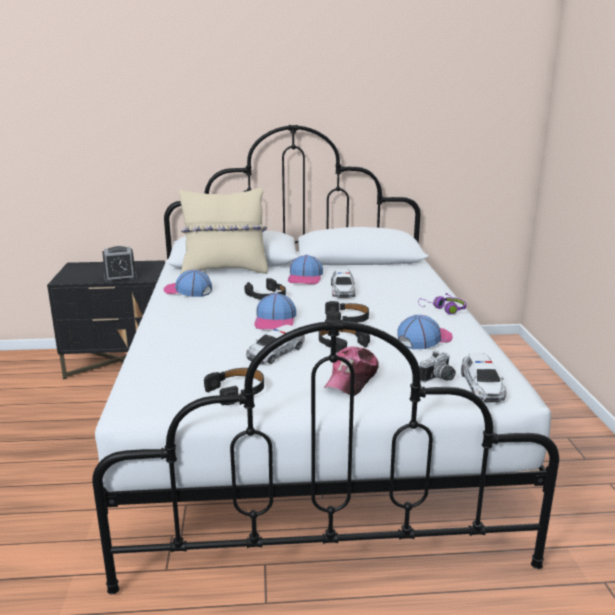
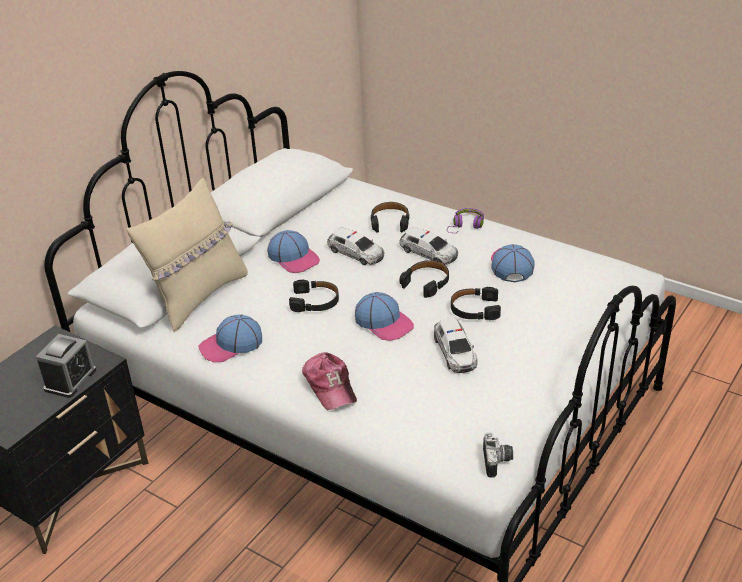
camera: 50 degrees left, 15 degrees up
black headphones [204,368,264,405] -> black headphones moved to [371,202,410,233]
cap [324,347,379,396] -> cap moved to [302,352,357,410]
camera [419,351,456,382] -> camera moved to [483,432,513,478]
toy car [461,353,506,402] -> toy car moved to [399,227,458,265]

